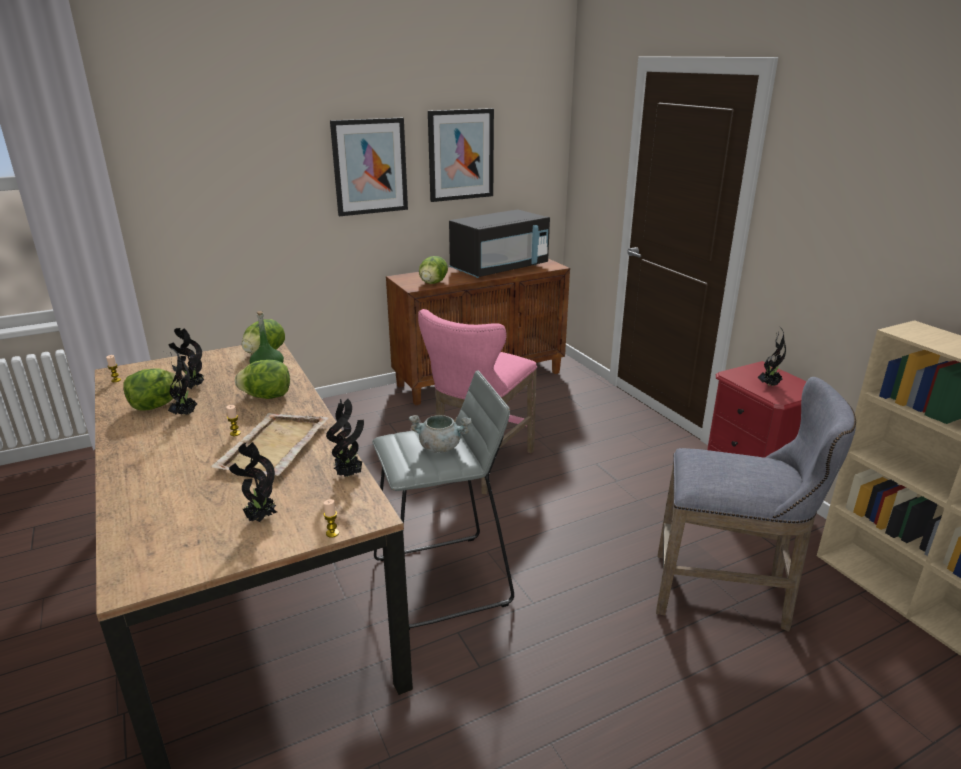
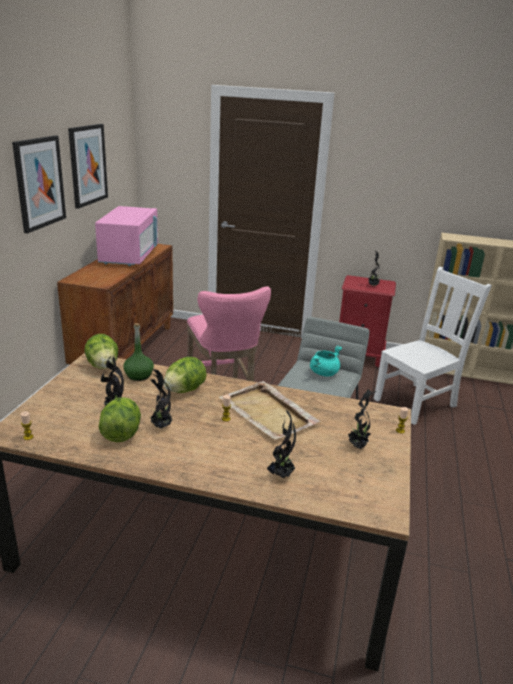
camera: 50 degrees left, 0 degrees up
potted plant [326,399,364,477] -> potted plant moved to [267,409,296,478]
grey cooking pot [409,415,472,453] -> turquoise cooking pot [310,346,342,376]
lettuce [419,256,448,284] -> none
black microwave [449,210,550,278] -> pink microwave [95,206,158,266]
grey stool [656,377,856,632] -> white chair [374,267,492,425]

